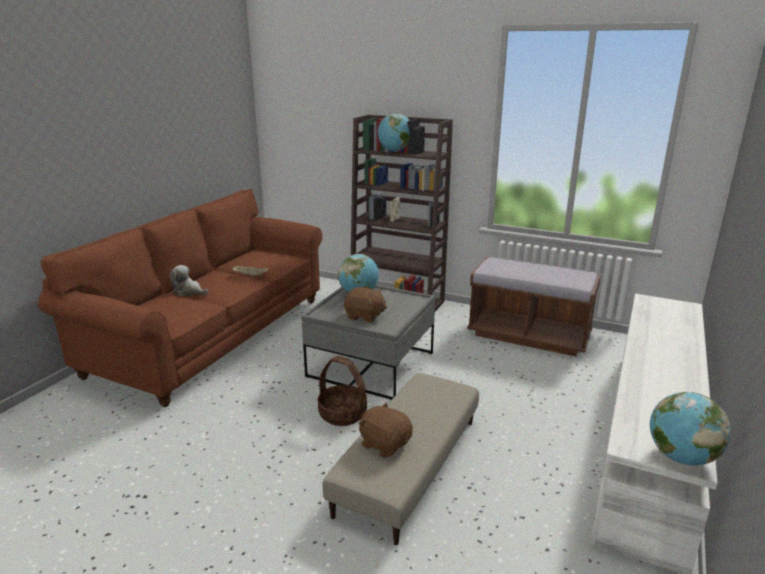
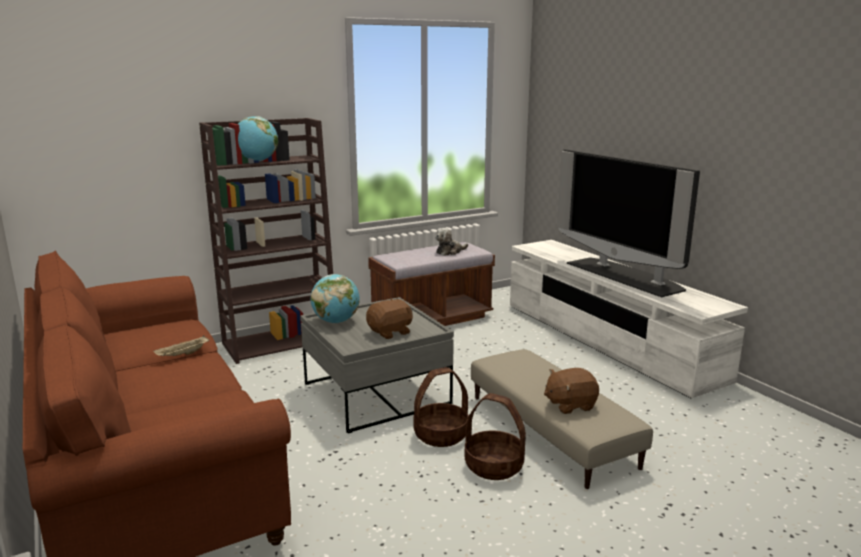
camera: 55 degrees left, 5 degrees down
plush toy [169,265,209,296] -> plush toy moved to [436,228,468,256]
globe [650,392,730,465] -> none
none -> basket [464,393,526,480]
none -> television [557,149,700,297]

